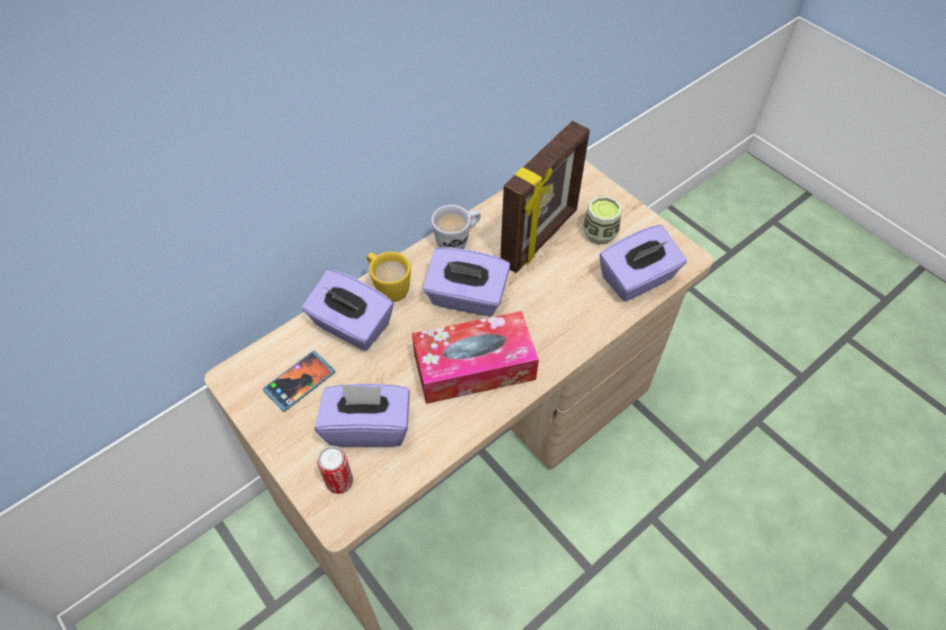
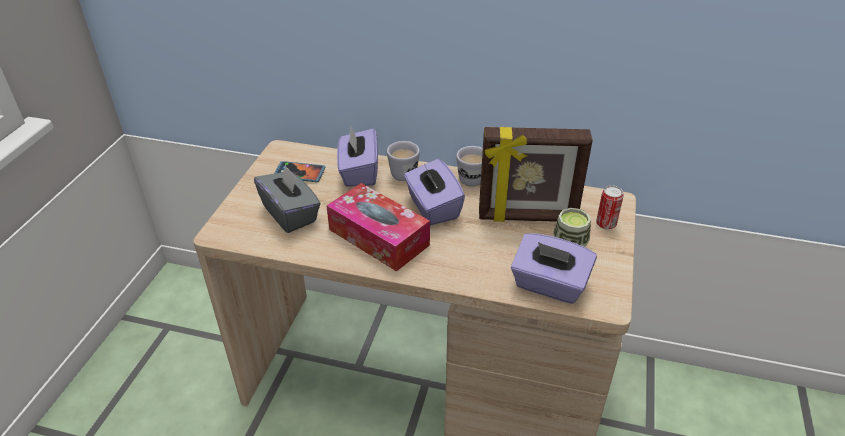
camera: 55 degrees right, 15 degrees down
purple tissue box [315,384,410,447] -> grey tissue box [254,164,320,233]
can [317,446,353,494] -> can moved to [596,185,624,230]
yellow mug [367,252,411,302] -> white mug [387,141,420,181]

